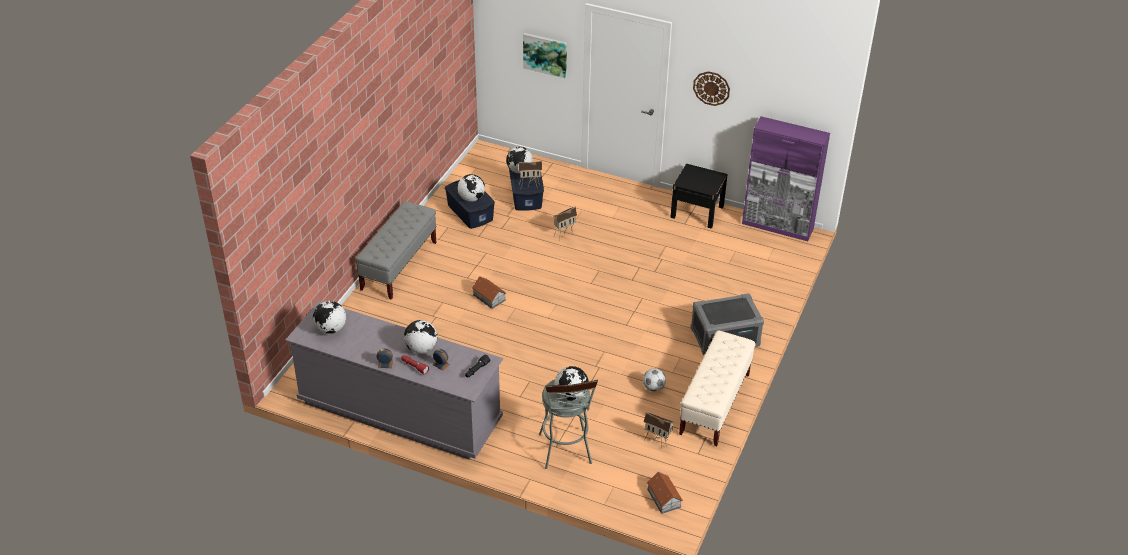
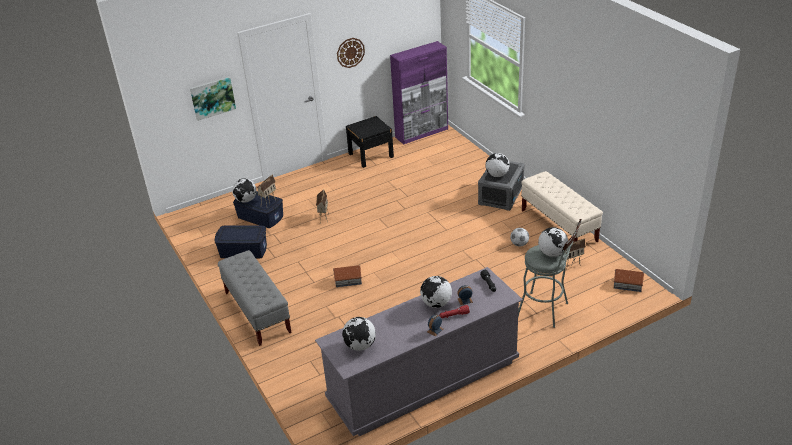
camera: 50 degrees left, 5 degrees down
globe [458,174,485,202] -> globe moved to [485,153,510,177]

